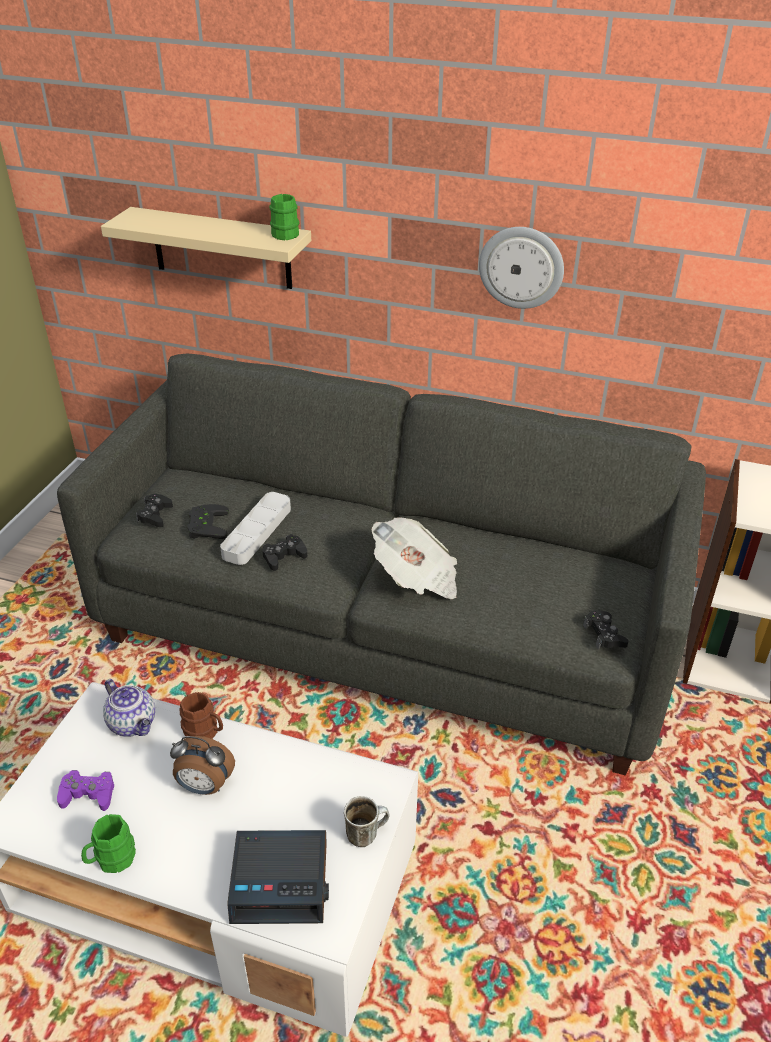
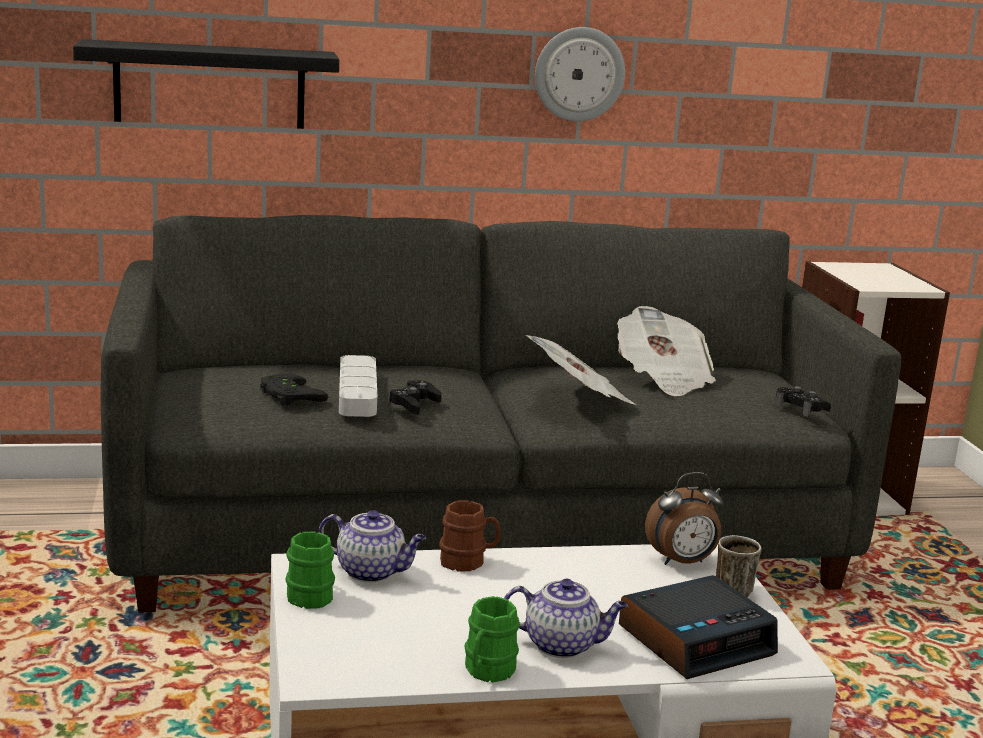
camera: 30 degrees left, 20 degrees down
purple game controller [57,770,114,811] -> none
beige shelf [101,207,311,289] -> black shelf [73,39,339,129]
black game controller [136,494,173,527] -> none
alarm clock [170,736,235,795] -> alarm clock moved to [645,472,723,565]
green mug [269,194,299,240] -> green mug moved to [286,532,335,609]
none -> teapot [504,579,628,658]
none -> newspaper [617,306,716,396]

